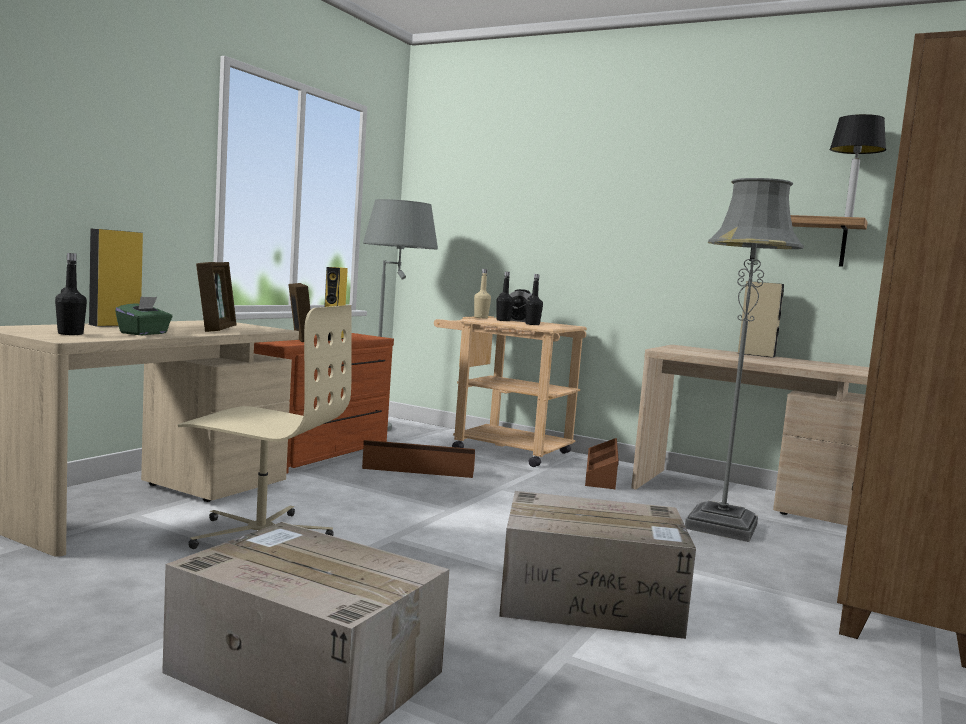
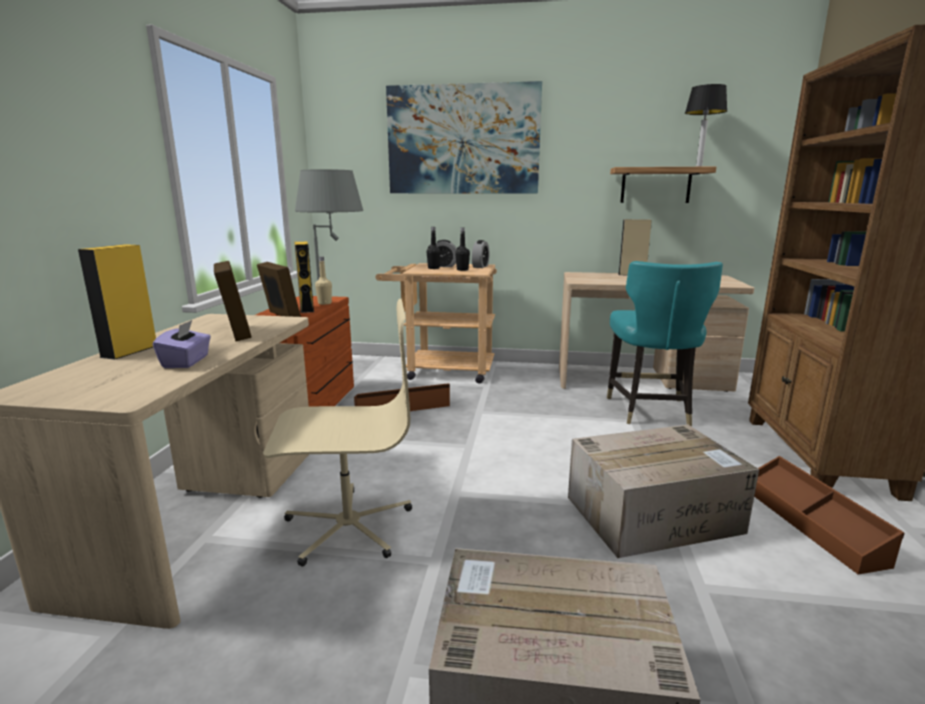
camera: 20 degrees left, 10 degrees up
black bottle [55,253,87,335] -> none
green tissue box [115,297,173,335] -> purple tissue box [153,320,211,368]
beige bottle [474,269,491,318] -> beige bottle moved to [315,256,332,305]
brown storage box [585,438,619,489] -> brown storage box moved to [754,456,905,574]
grey floor lamp [685,178,804,542] -> turquoise chair [607,261,723,426]
none -> picture [386,81,542,193]
none -> alarm clock [472,240,489,268]

